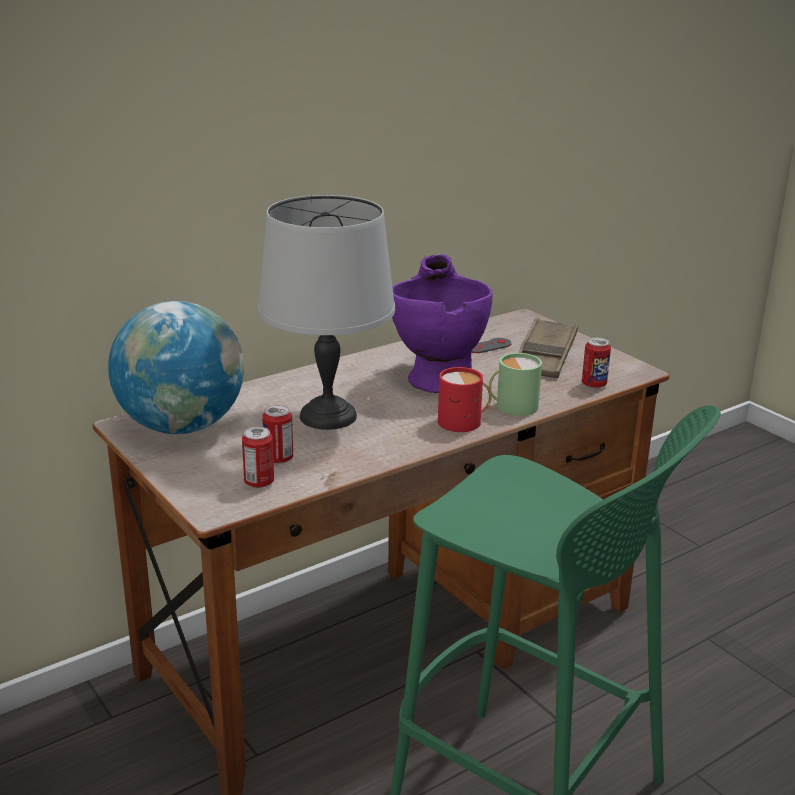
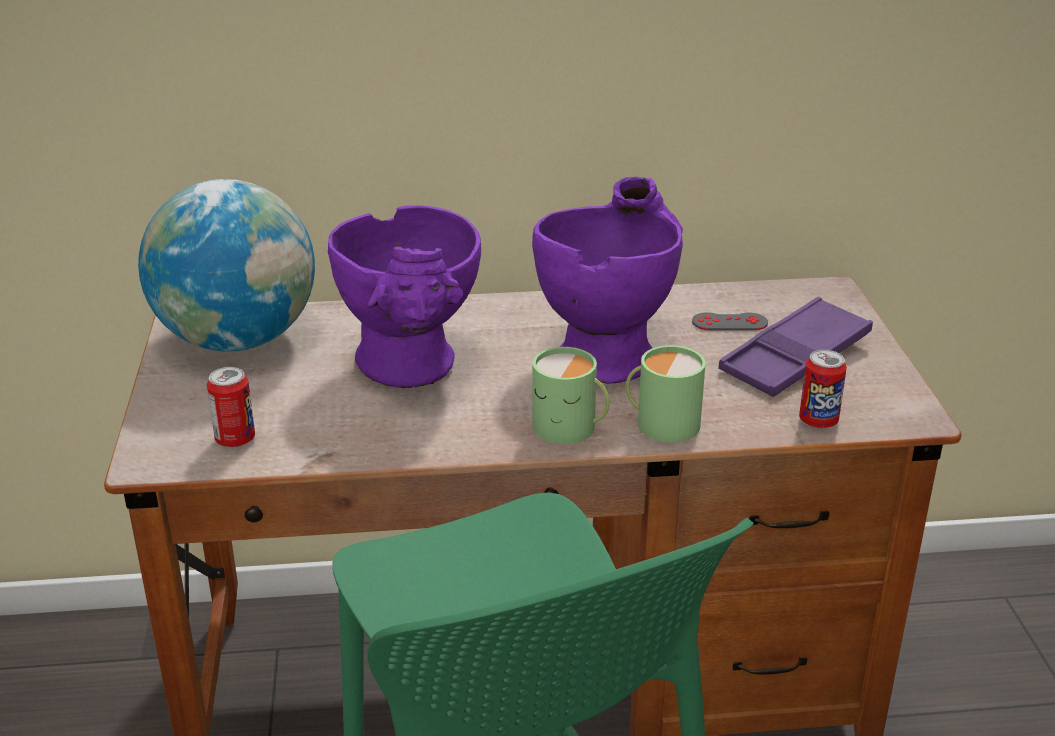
camera: 30 degrees right, 5 degrees up
grey table lamp [258,195,395,430] -> purple vase [328,205,481,388]
can [262,405,293,464] -> none
red mug [438,367,491,432] -> green mug [532,347,610,444]
brown tray [518,318,578,378] -> purple tray [718,297,873,397]

